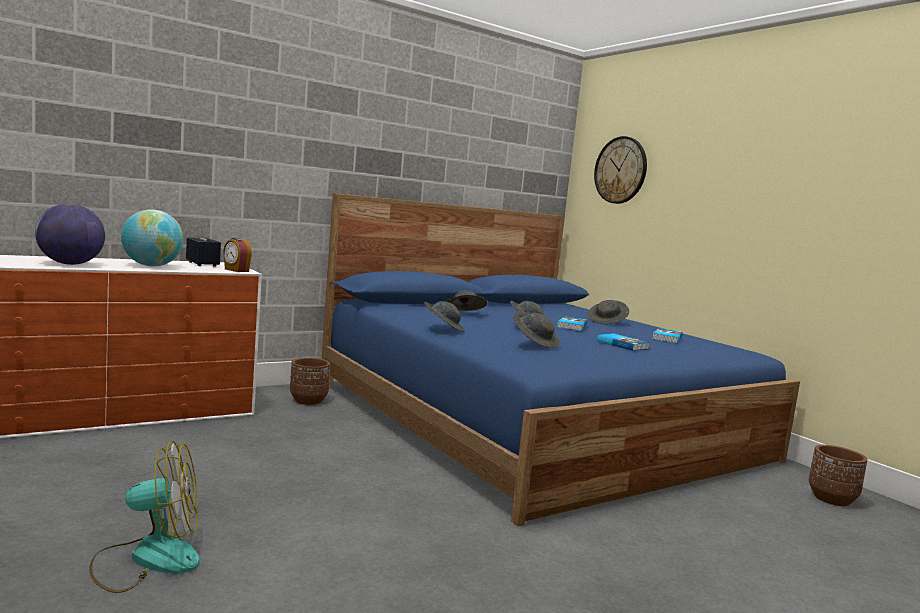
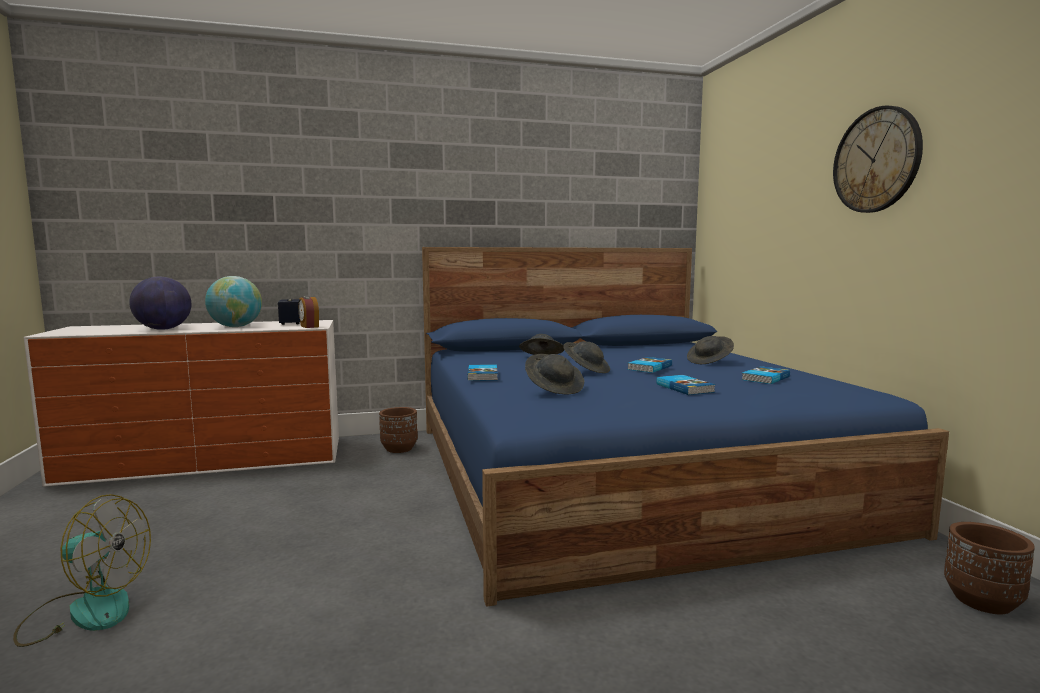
camera: 20 degrees right, 0 degrees up
grey hat [424,301,465,332] -> book [467,364,498,381]
wall clock [594,136,647,204] -> wall clock moved to [833,106,923,213]

